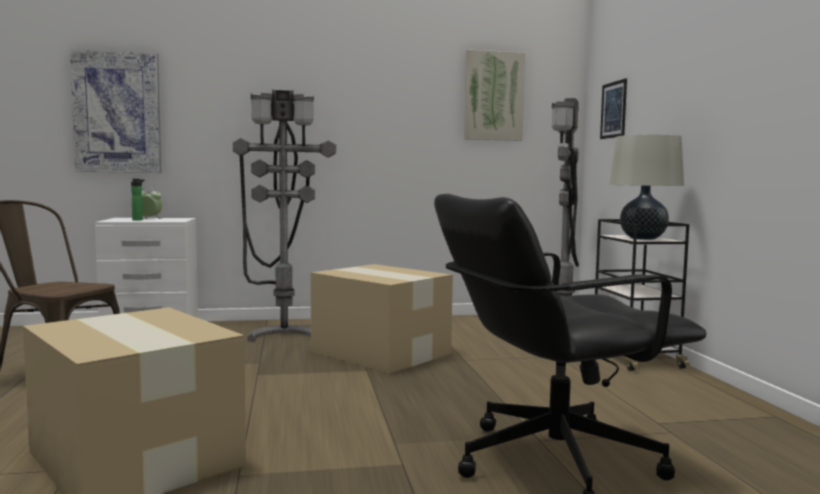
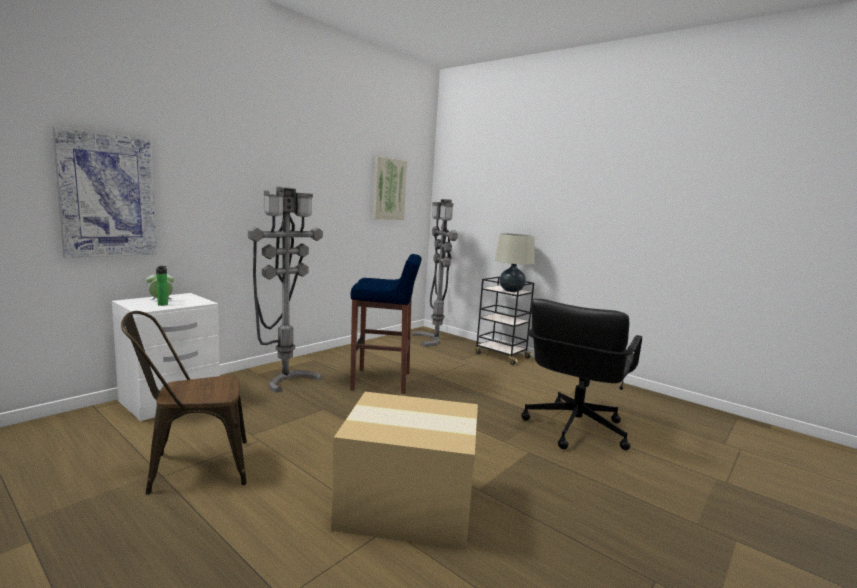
camera: 40 degrees left, 5 degrees up
cardboard box [311,264,453,374] -> blue stool [350,254,422,394]
picture [600,78,627,139] -> none

